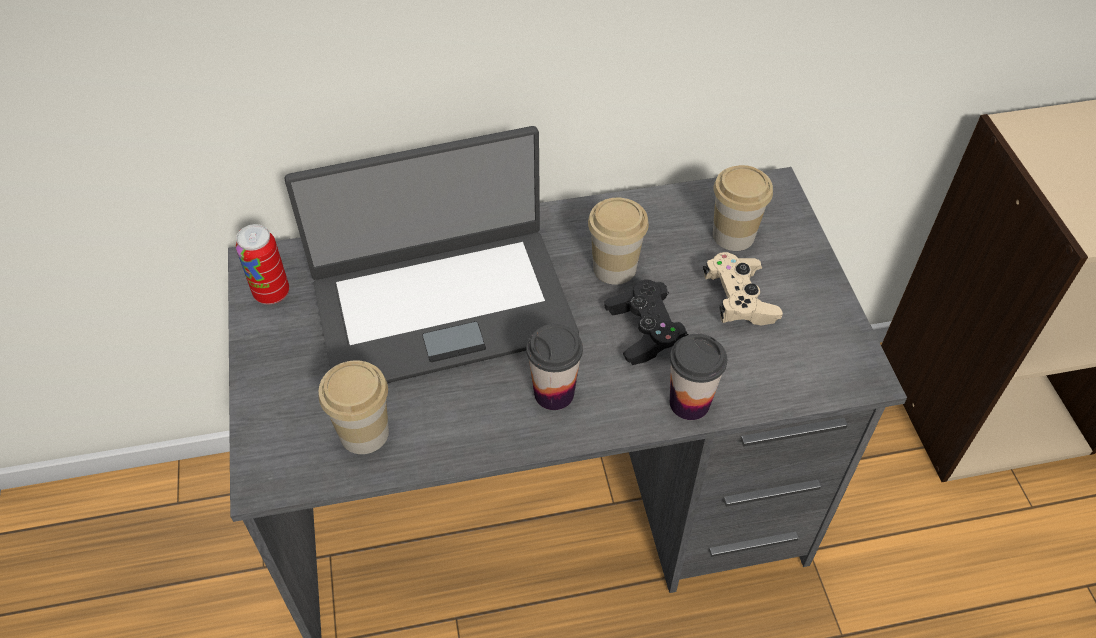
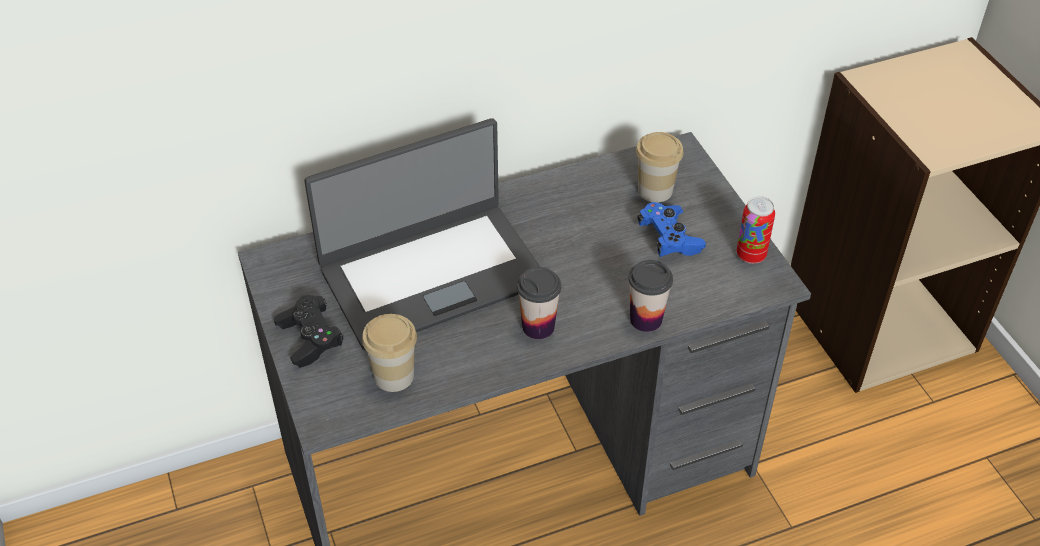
camera: 10 degrees left, 5 degrees down
can [236,224,289,304] -> can moved to [736,196,775,264]
cup [588,198,649,285] -> none
black game controller [604,280,688,365] -> black game controller moved to [274,295,343,368]
beige game controller [703,252,783,326] -> blue game controller [637,202,706,257]

